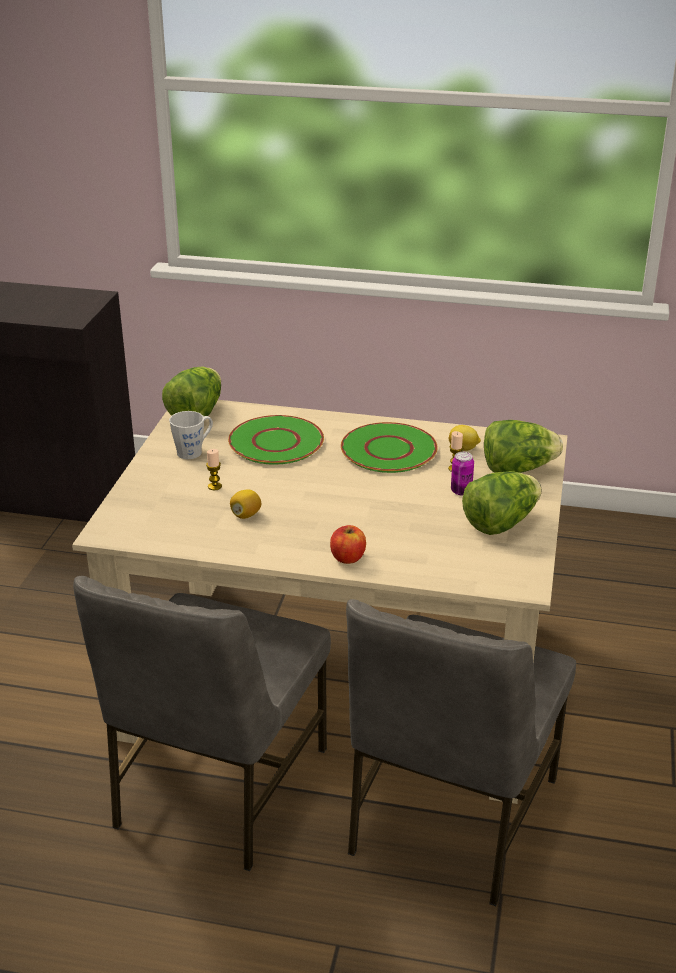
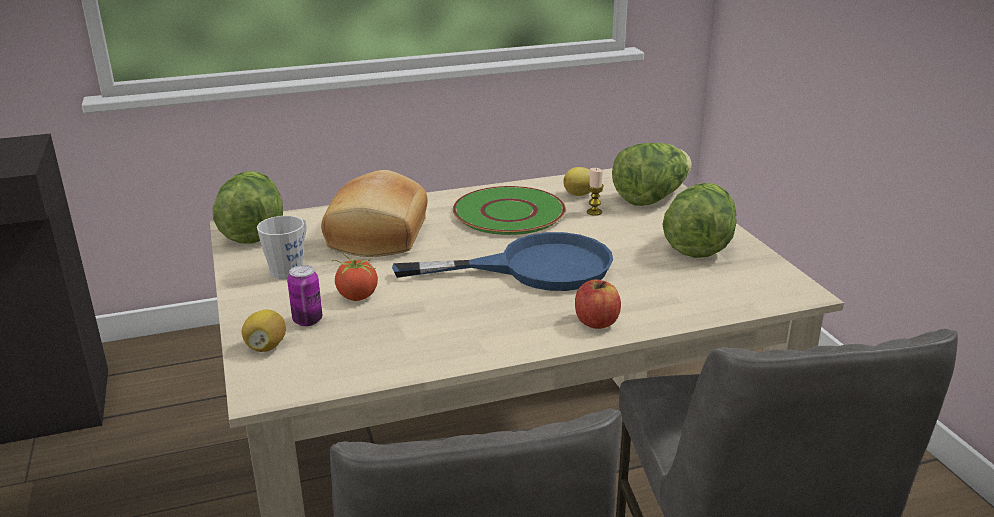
camera: 30 degrees left, 5 degrees down
candle [206,449,222,490] -> tomato [332,253,378,301]
green plate [228,415,324,465] -> bread [321,170,428,257]
lemon [230,490,261,519] -> lemon moved to [242,310,286,352]
can [451,452,474,495] -> can moved to [287,265,322,326]
none -> blue frying pan [392,232,613,291]

